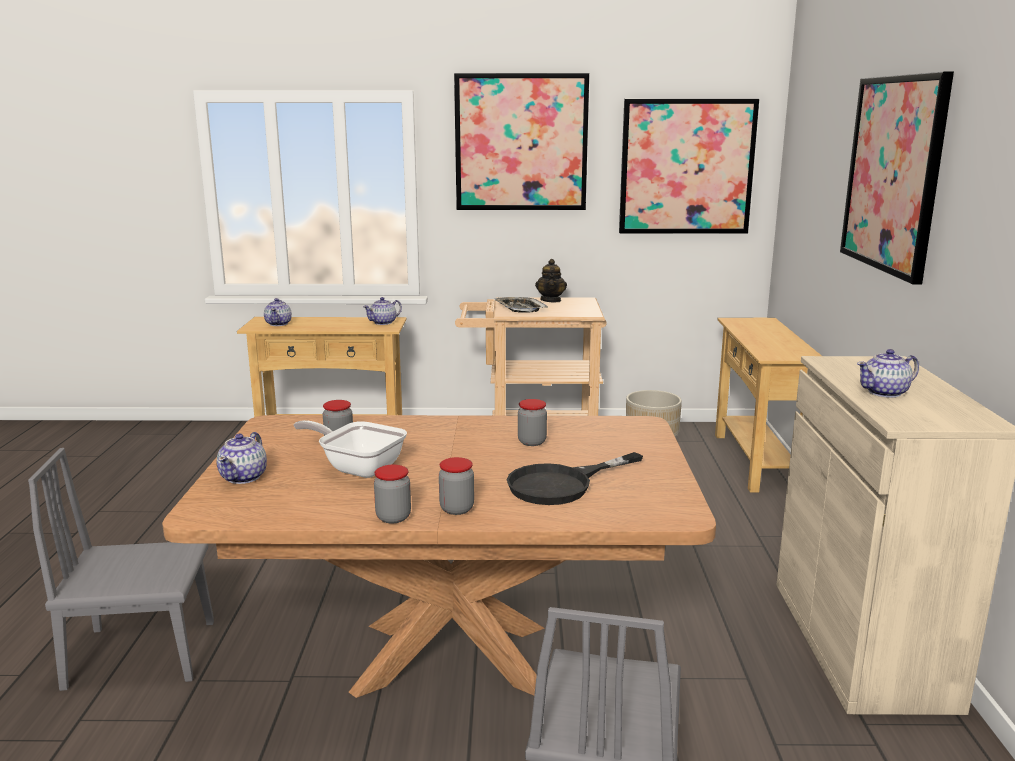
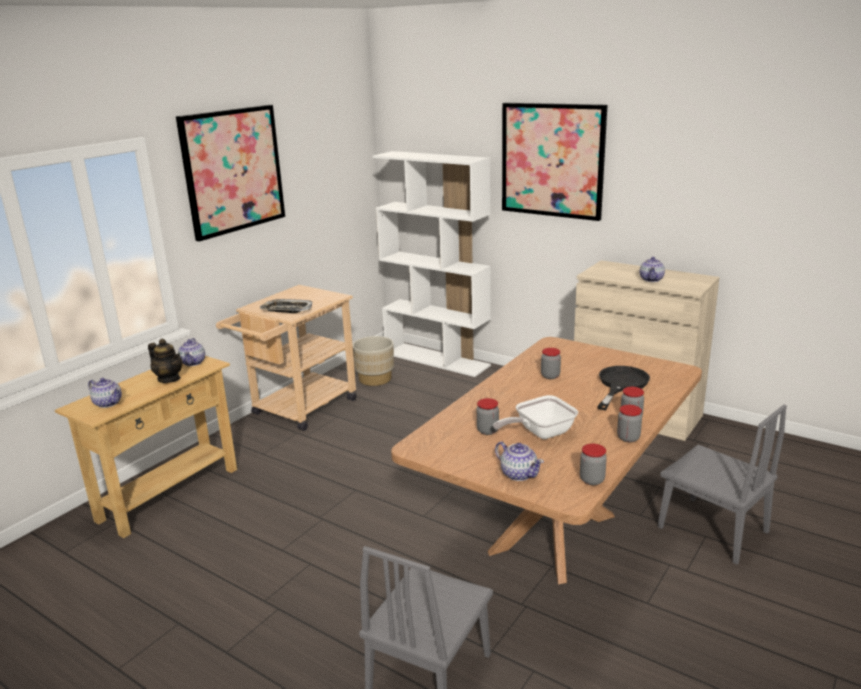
camera: 55 degrees left, 5 degrees up
black frying pan [507,452,643,505] -> black frying pan turned 150 degrees counterclockwise [597,366,650,410]
teapot [535,259,567,302] -> teapot moved to [148,339,182,383]
picture [619,99,759,234] -> none
beige console table [715,318,822,492] -> white bookcase [373,151,491,377]
none -> jar [580,444,607,485]

